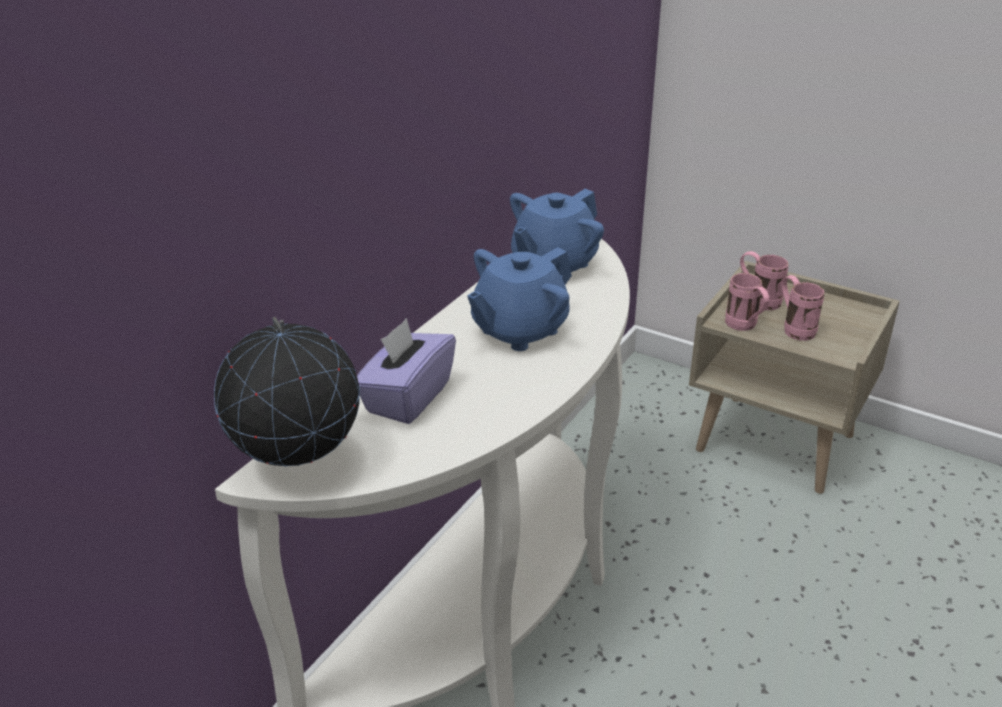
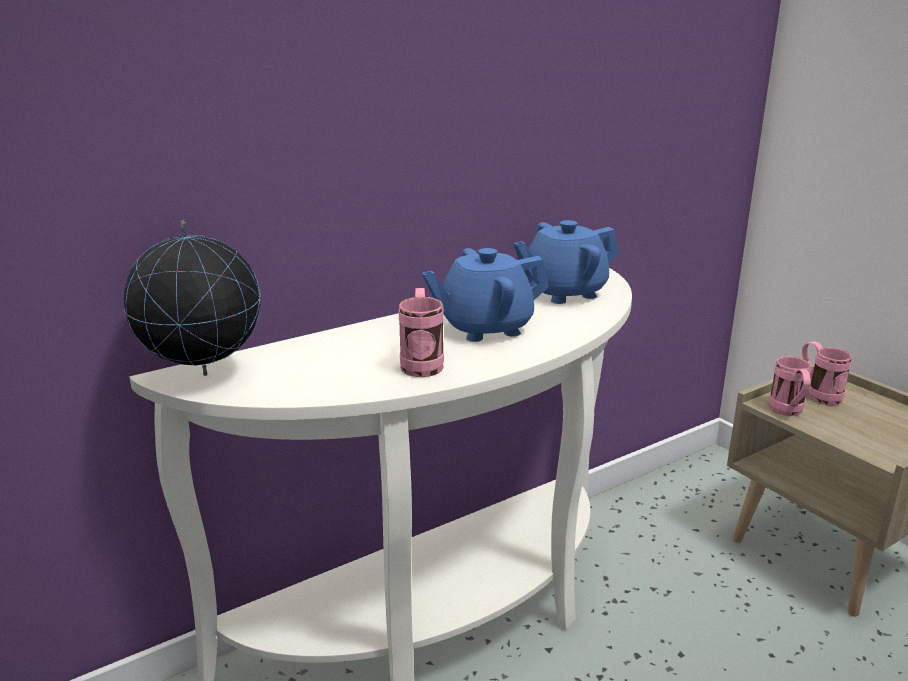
camera: 25 degrees right, 10 degrees down
purple tissue box [357,318,456,424] -> none
pink mug [781,275,824,341] -> pink mug moved to [399,288,444,377]

